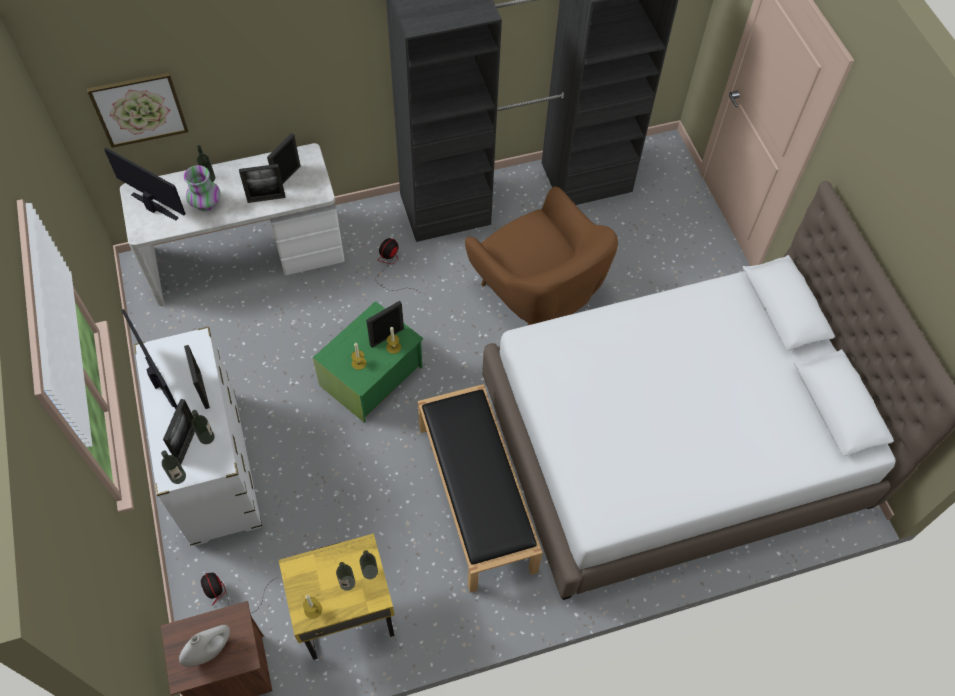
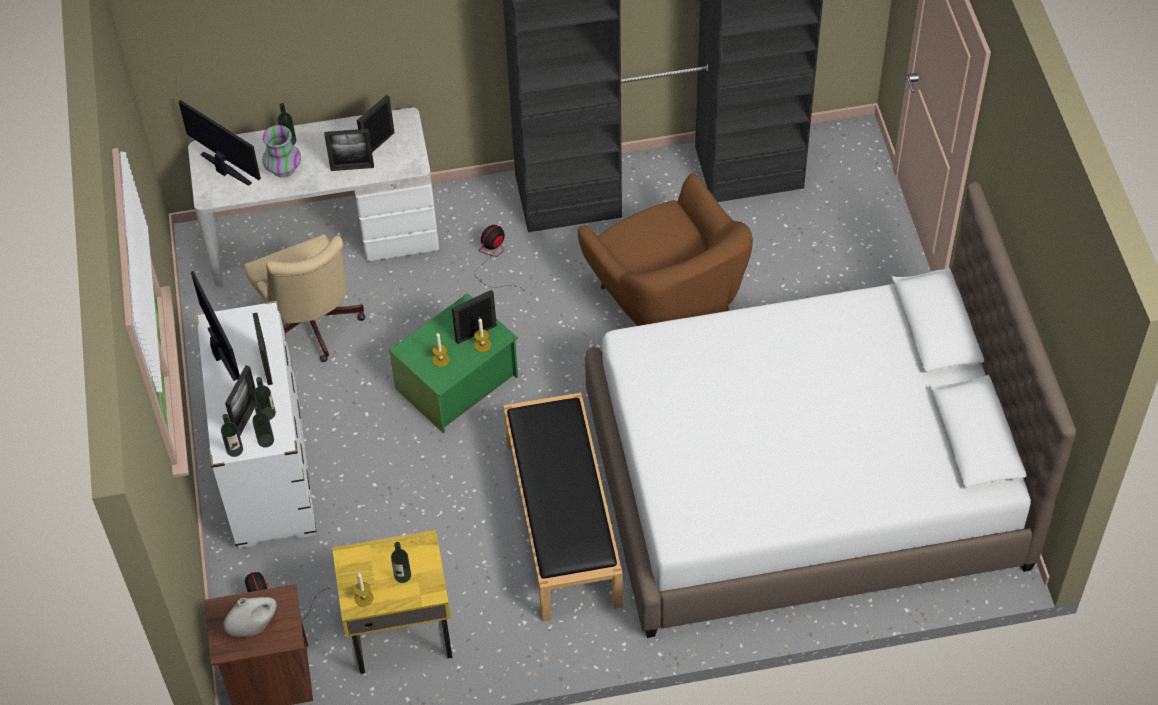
camera: 10 degrees right, 5 degrees down
picture [87,73,188,148] -> none
bottle [360,550,378,579] -> bottle moved to [252,404,274,448]
none -> beige office chair [244,234,366,362]

